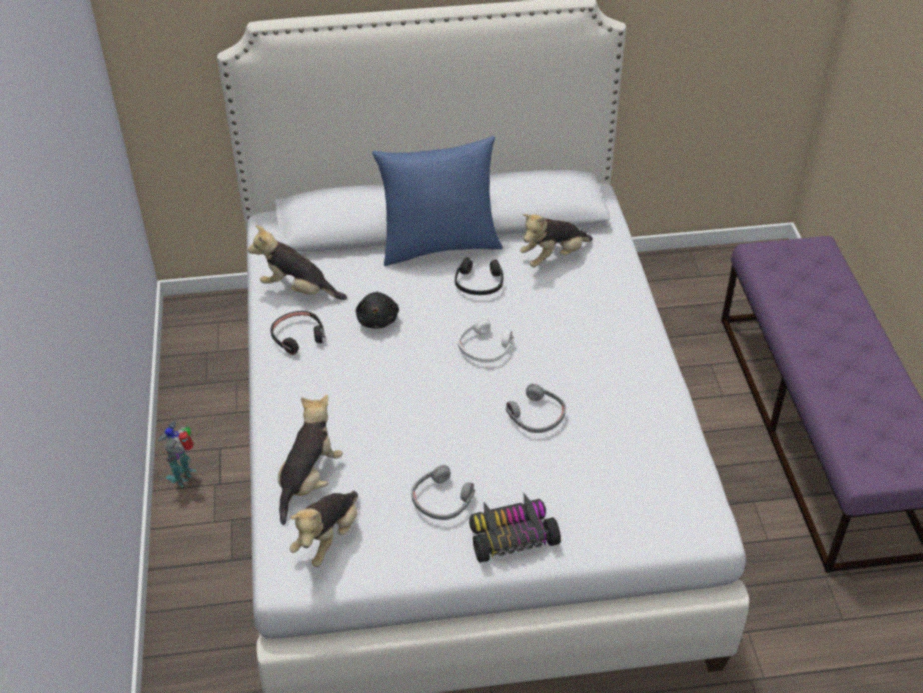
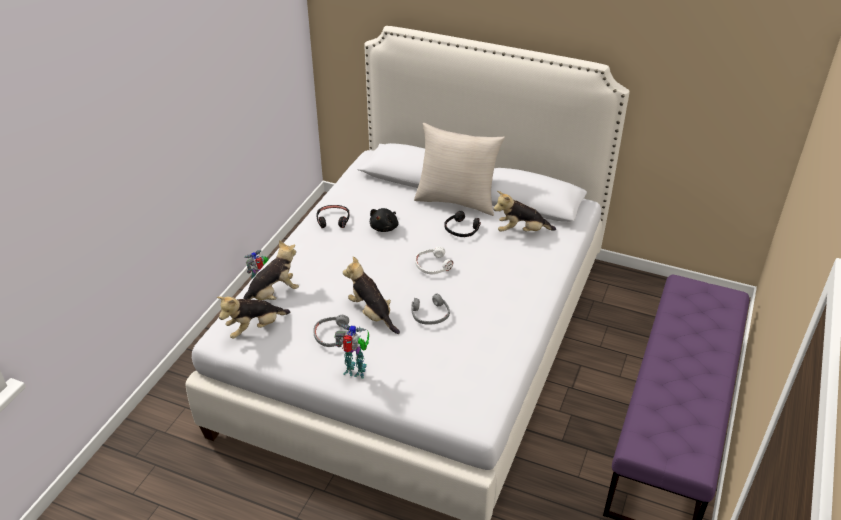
camera: 30 degrees right, 5 degrees down
plush toy [247,225,347,300] -> plush toy moved to [343,257,400,334]
blue pillow [372,136,503,266] -> beige pillow [414,123,505,216]
toy car [469,494,561,563] -> toy robot [335,324,370,379]

